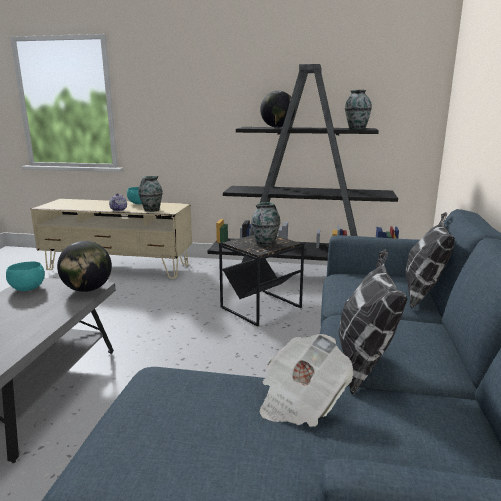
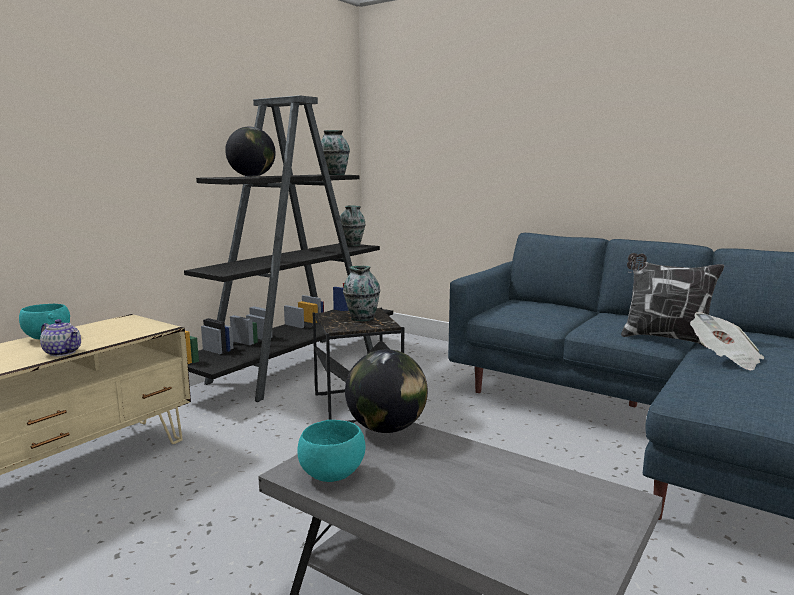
camera: 65 degrees left, 5 degrees down
vase [138,176,163,212] -> vase moved to [340,205,366,246]
pillow [405,212,455,309] -> none

